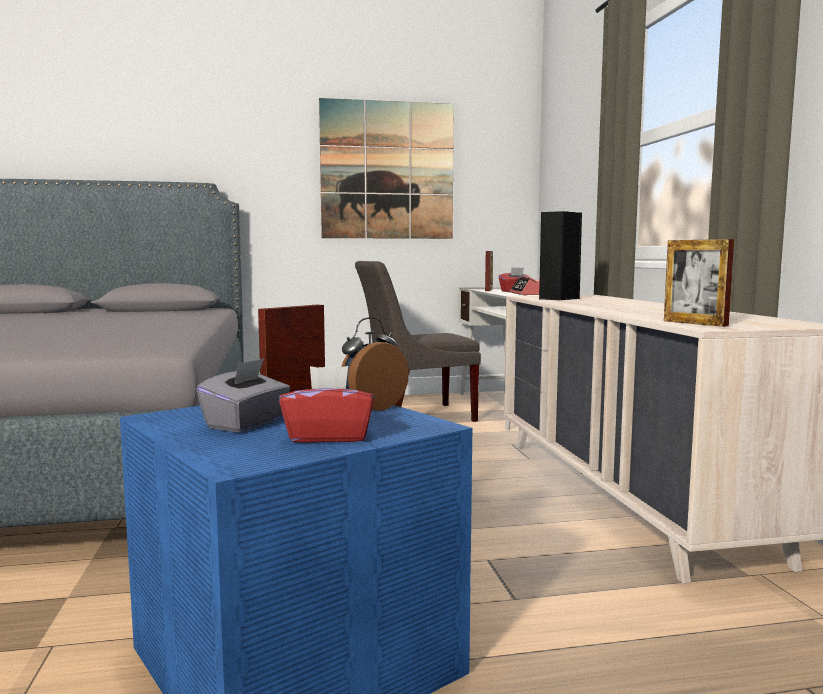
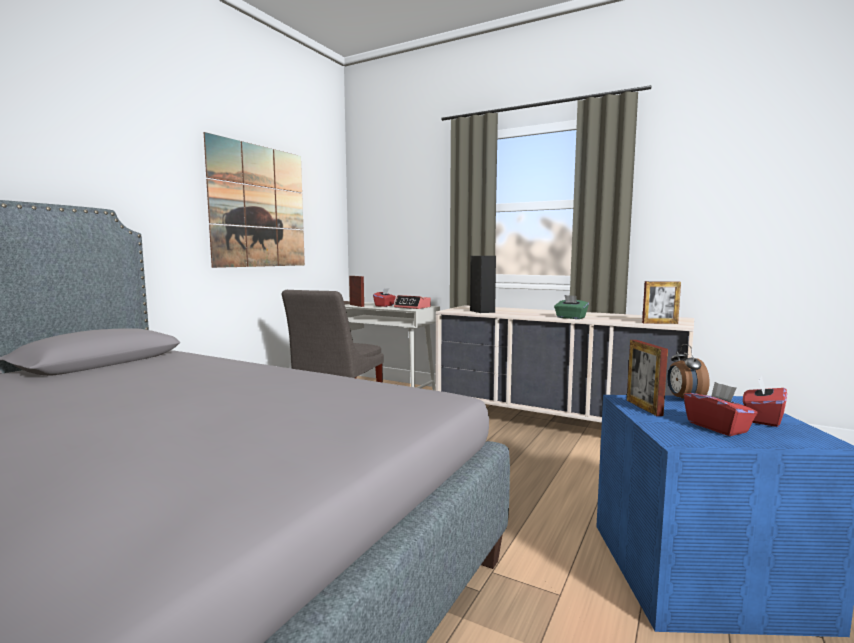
camera: 50 degrees left, 0 degrees up
grey tissue box [196,358,290,433] -> red tissue box [684,382,758,436]
none -> green tissue box [554,295,589,319]

